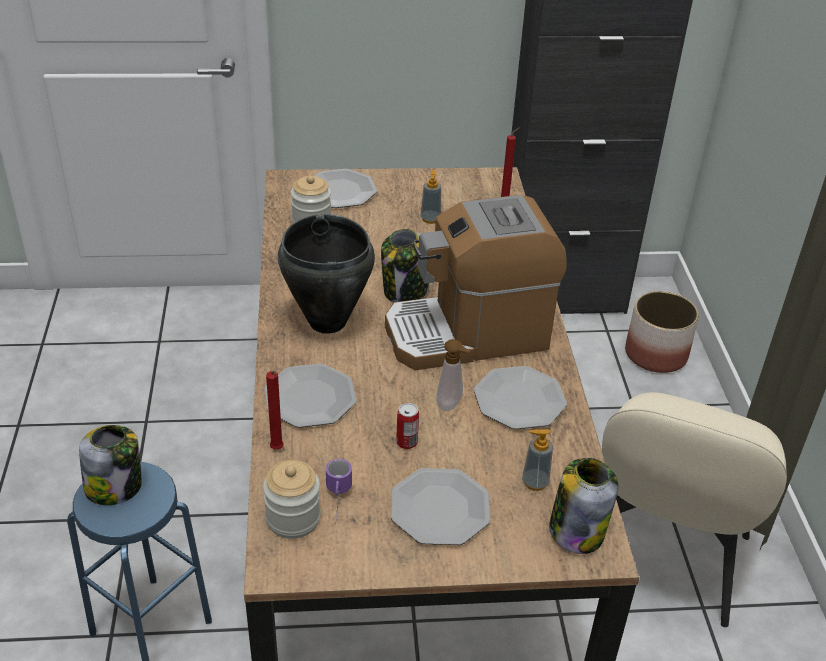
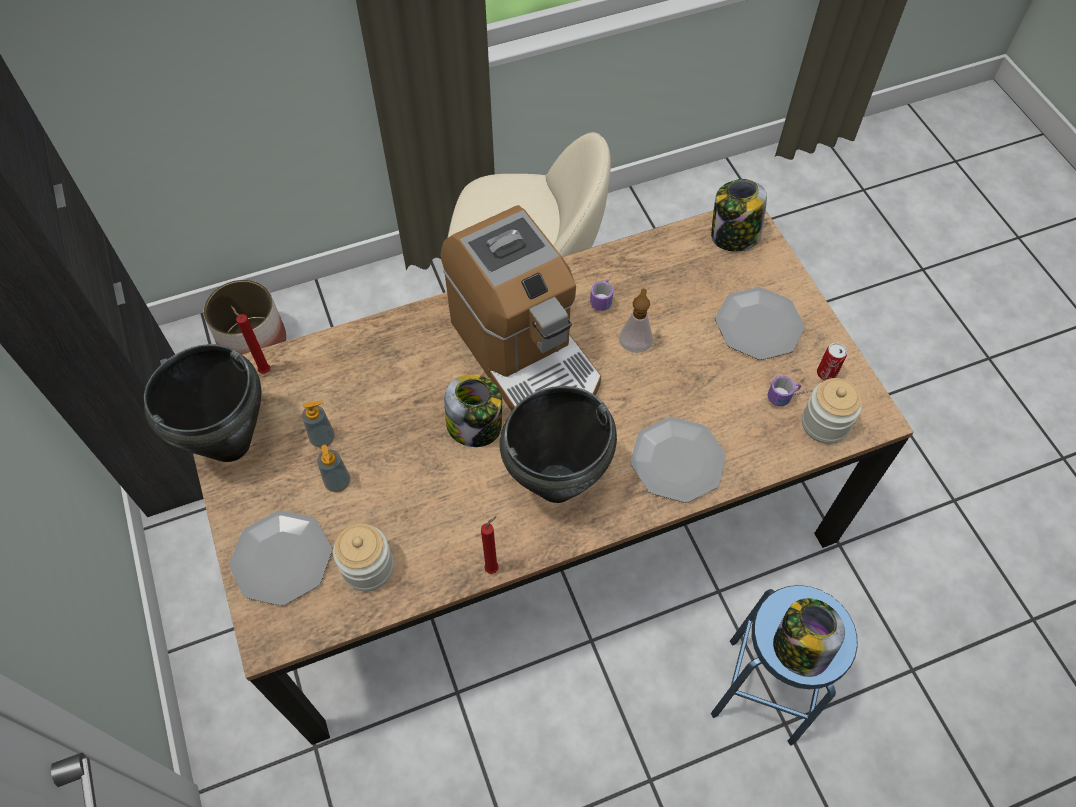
camera: 105 degrees left, 20 degrees up
red candle [266,371,284,450] -> red candle moved to [481,516,499,574]
can [396,403,419,449] -> can moved to [817,342,847,380]
plate [474,366,567,429] -> mug [590,277,613,311]
soap dispenser [522,429,553,491] -> soap dispenser moved to [317,445,350,492]
none -> black cooking pot [144,344,261,462]

